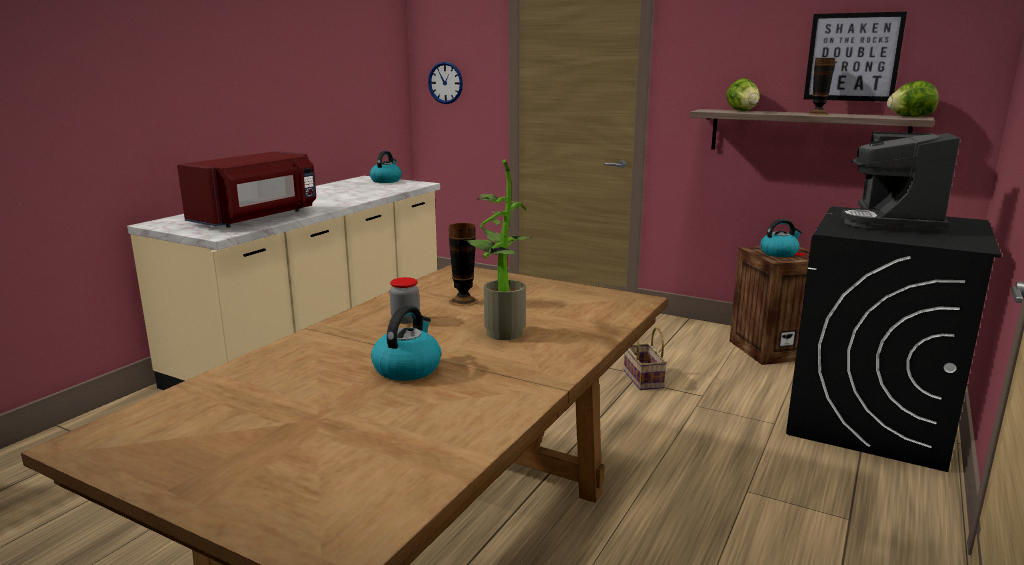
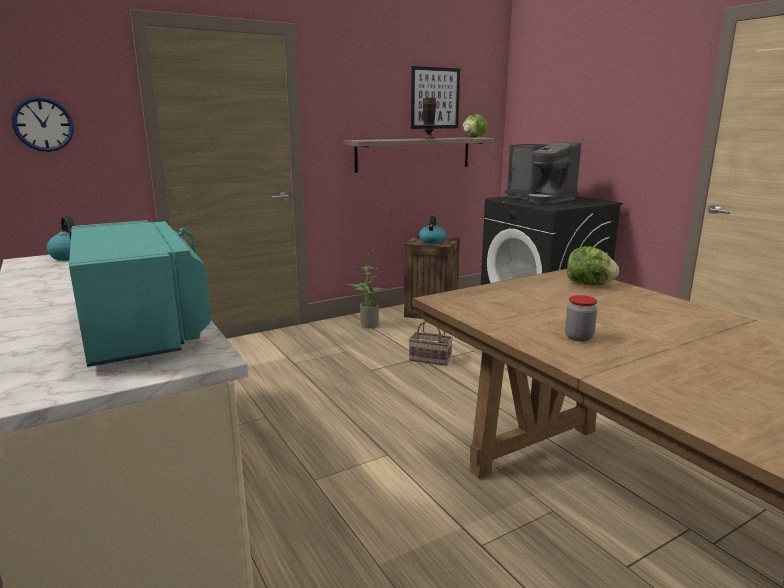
camera: 60 degrees left, 0 degrees up
red microwave [177,151,316,227] -> turquoise microwave [69,220,211,367]
kettle [371,305,441,381] -> none
vase [449,223,478,306] -> none
potted plant [466,159,531,340] -> potted plant moved to [345,250,385,329]
lettuce [726,78,760,111] -> lettuce moved to [567,246,619,285]

